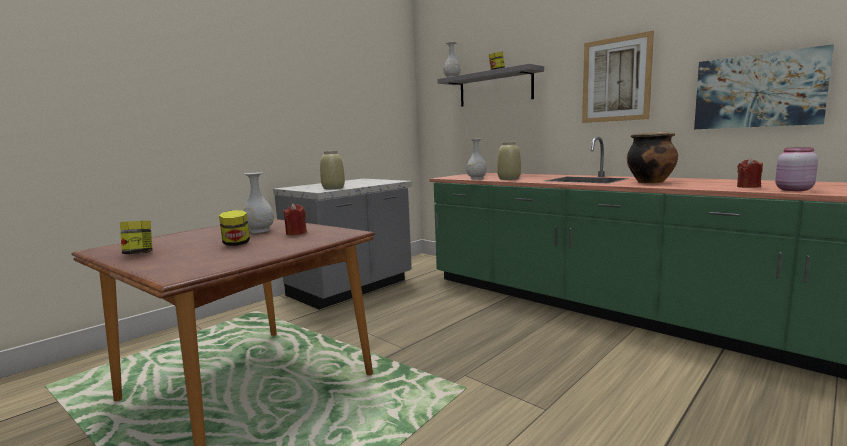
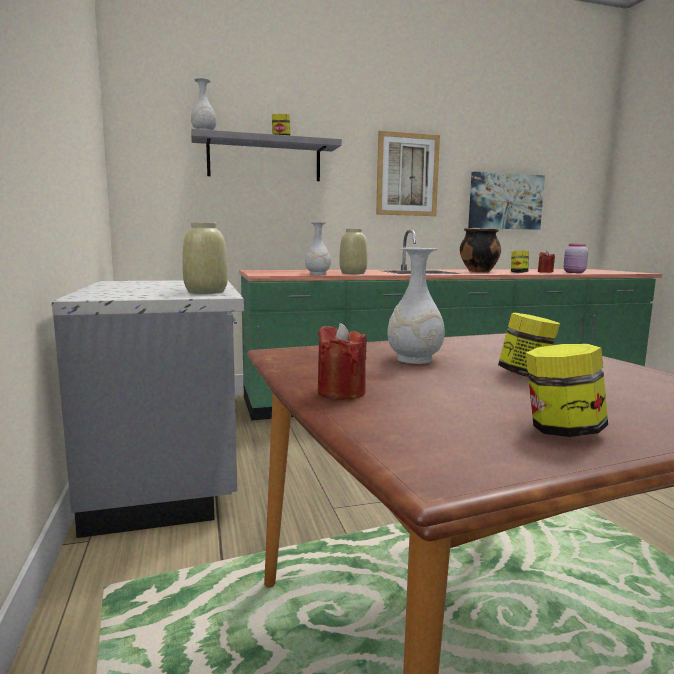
camera: 60 degrees left, 0 degrees up
red candle [283,203,307,235] -> red candle moved to [318,323,366,400]
none -> jar [511,251,529,273]

